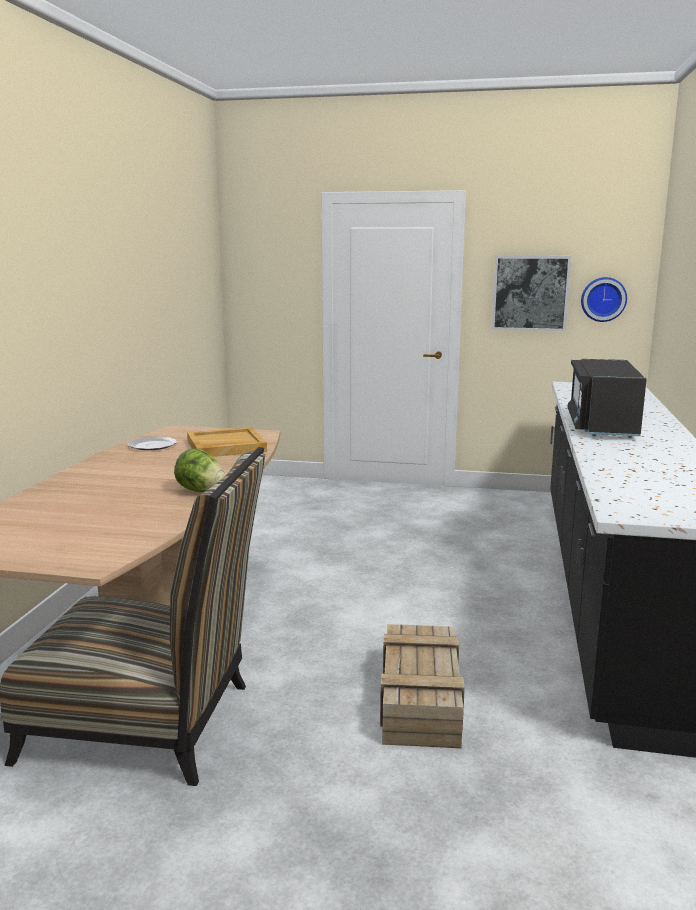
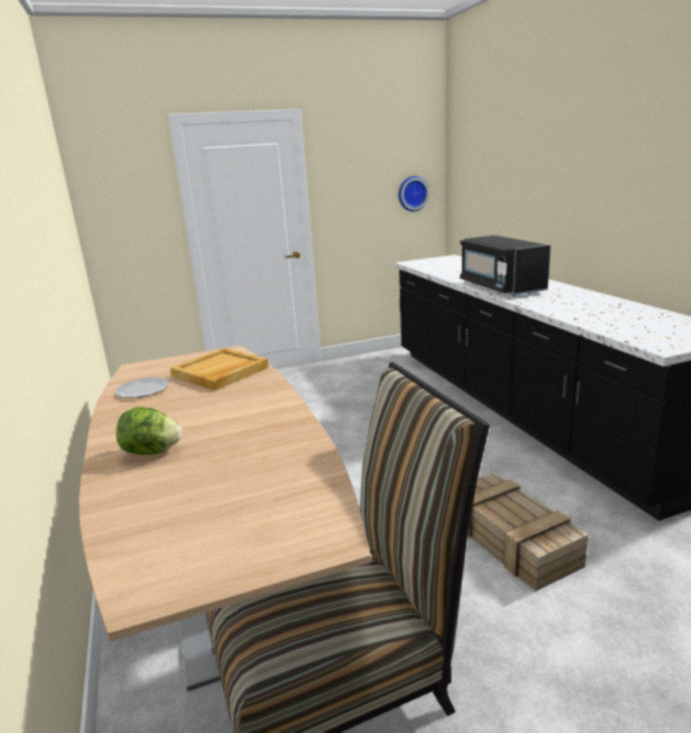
camera: 30 degrees left, 5 degrees up
lettuce [174,449,225,492] -> lettuce moved to [116,406,182,455]
picture [492,256,571,331] -> none

